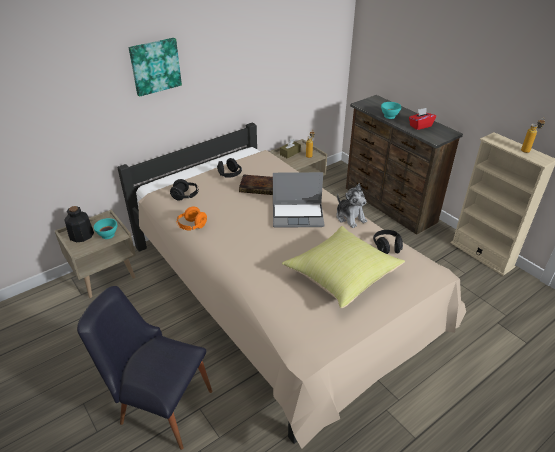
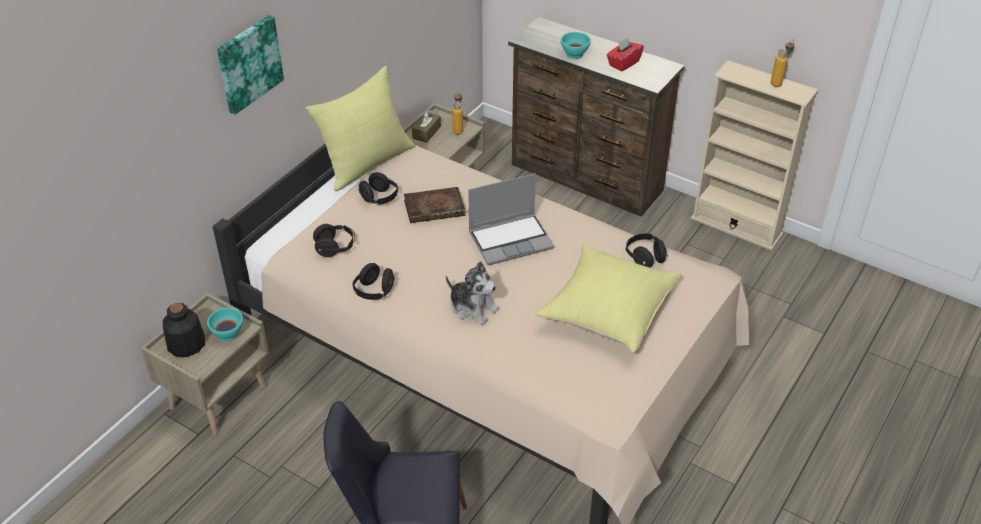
camera: 20 degrees left, 5 degrees up
orange headphones [176,207,207,231] -> black headphones [352,263,395,300]
plush toy [336,183,367,228] -> plush toy moved to [446,261,499,325]
none -> yellow pillow [306,66,415,191]

